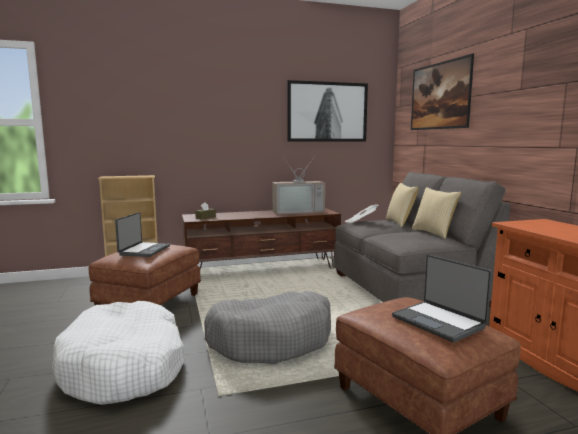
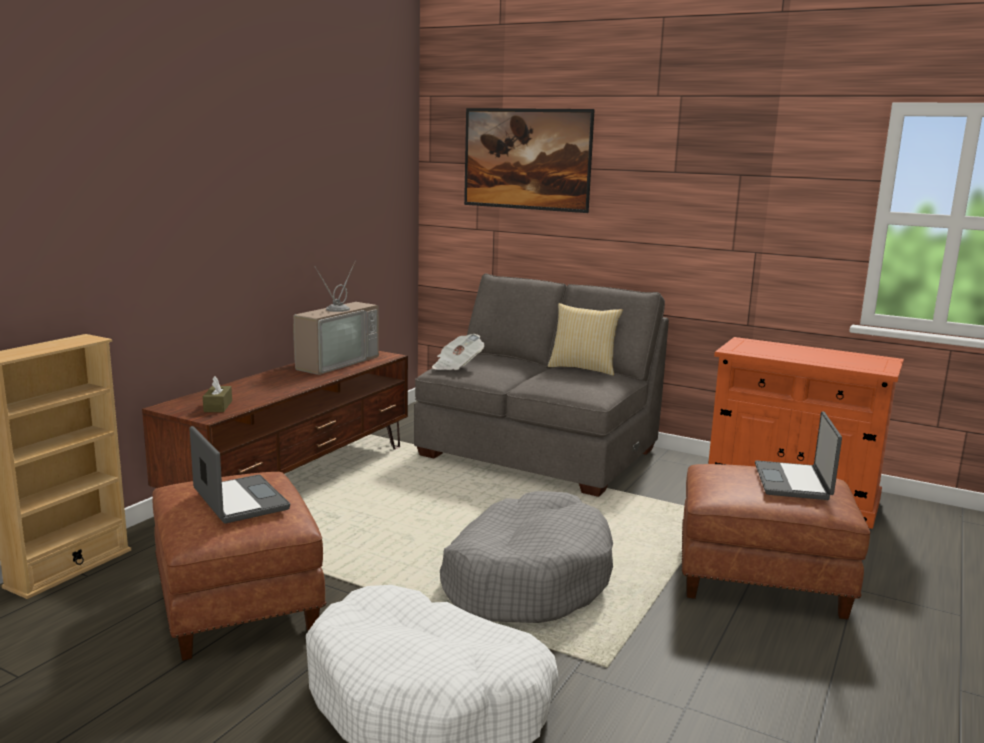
camera: 45 degrees left, 5 degrees up
picture [287,80,368,142] -> none
pillow [386,183,418,227] -> none
laptop [392,255,492,342] -> laptop turned 90 degrees clockwise [755,411,842,500]

